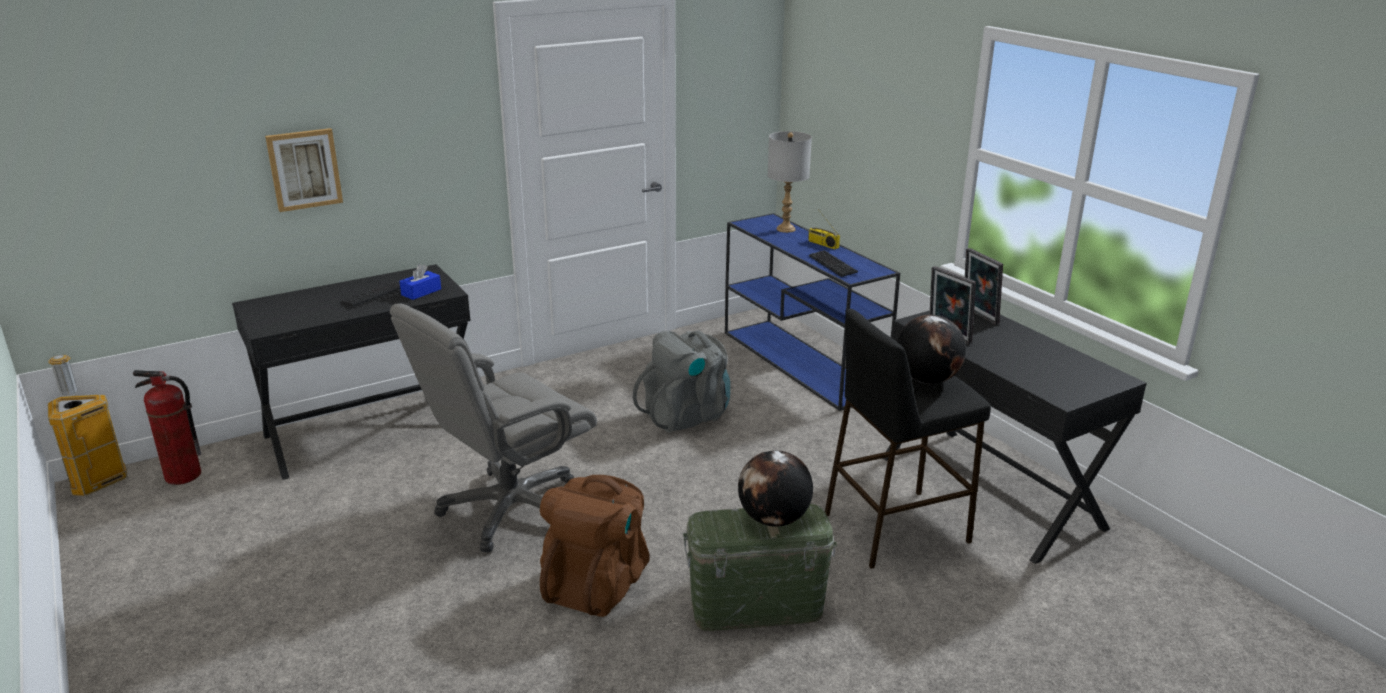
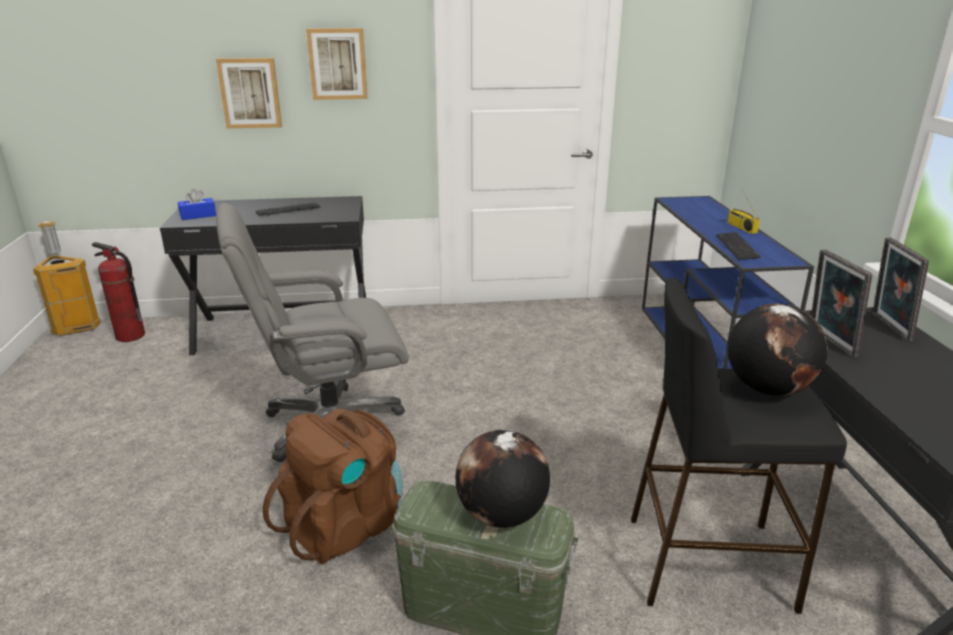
camera: 25 degrees right, 0 degrees up
blue tissue box [399,264,441,300] -> blue tissue box moved to [178,189,216,220]
grey backpack [633,331,730,433] -> none
grey table lamp [768,131,812,233] -> none
none -> picture [306,28,368,100]

